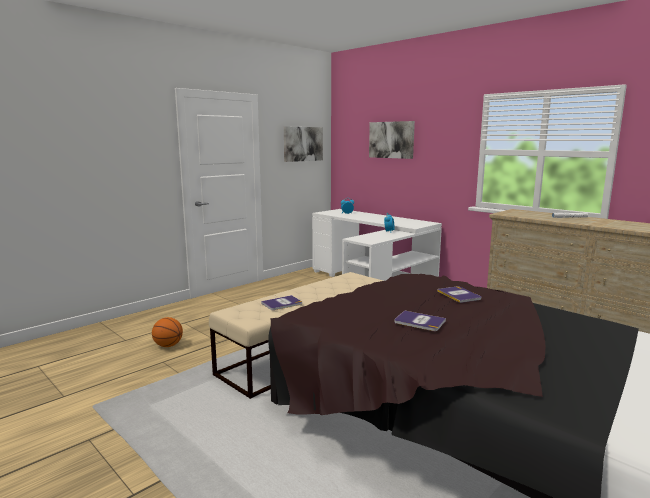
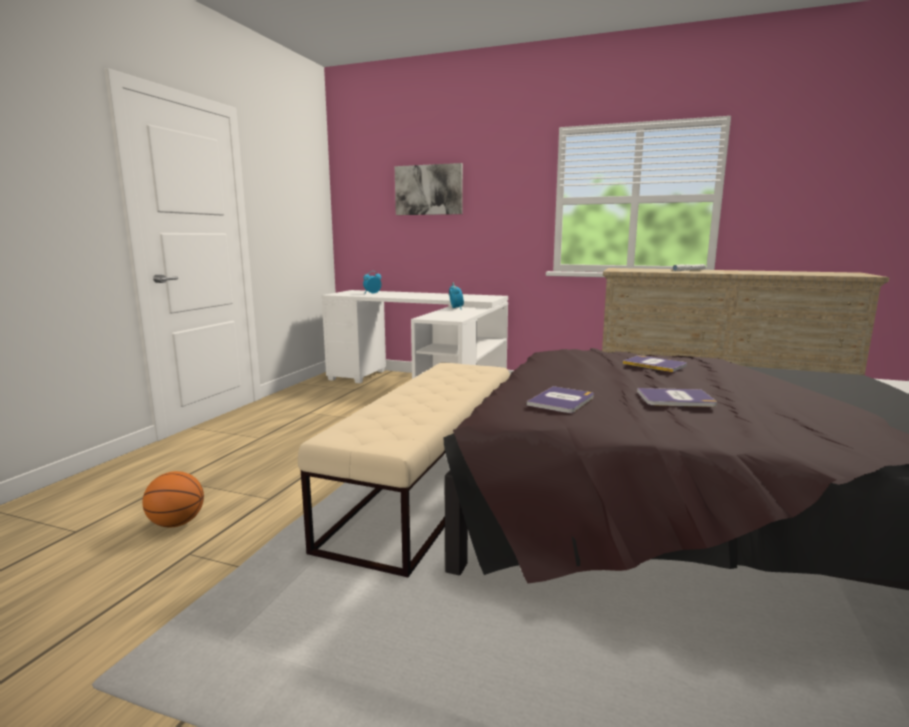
camera: 25 degrees left, 0 degrees up
book [261,295,302,310] -> book moved to [527,386,594,413]
picture [284,126,323,162] -> none

